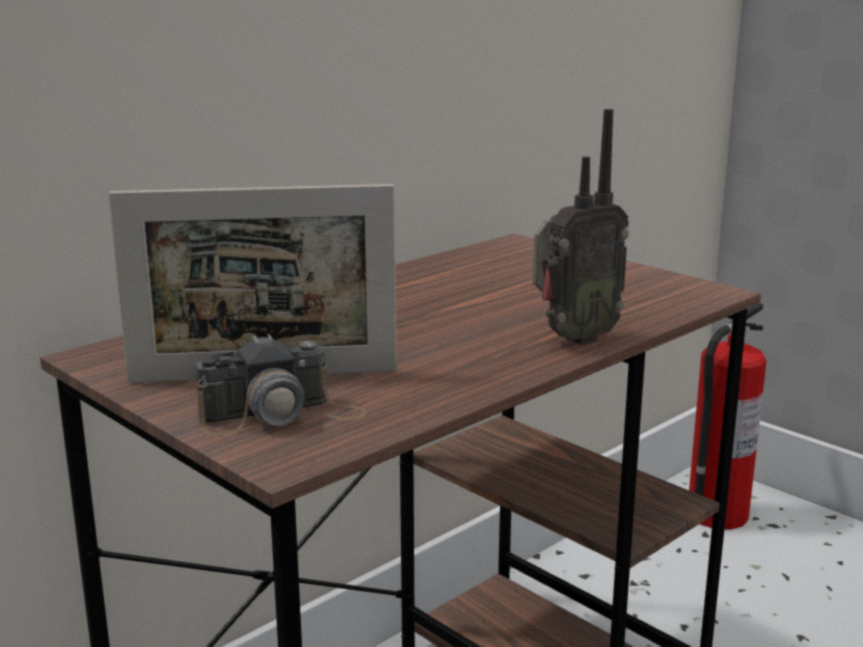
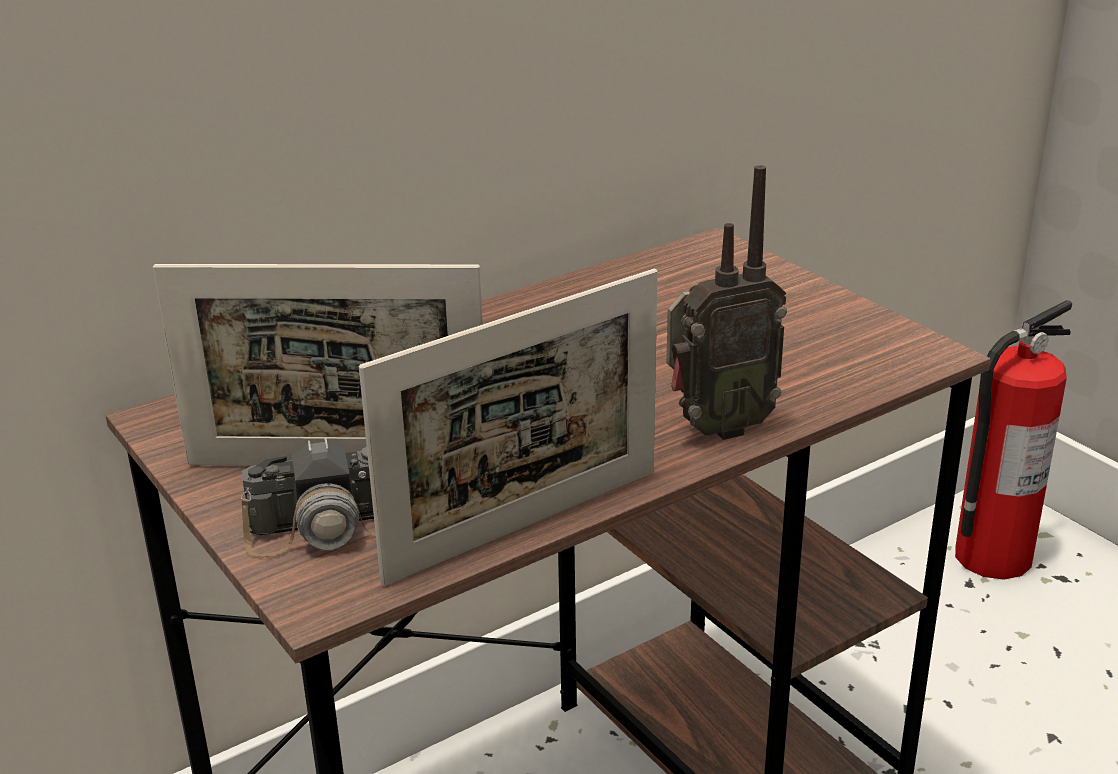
camera: 10 degrees right, 10 degrees up
none -> picture frame [359,269,658,586]

